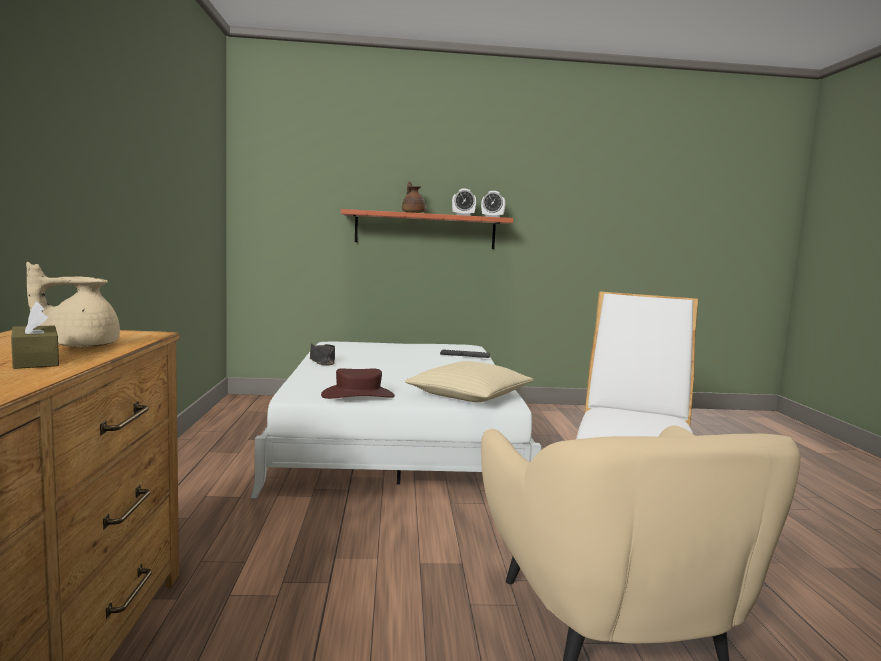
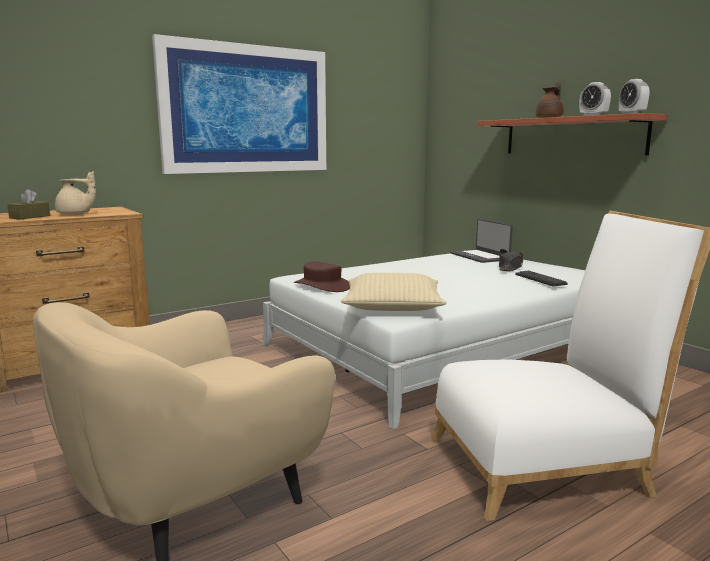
camera: 60 degrees right, 5 degrees up
beige teapot [26,262,120,347] -> beige teapot turned 150 degrees clockwise [55,171,96,215]
black hat [310,343,335,365] -> black hat moved to [499,249,524,271]
none -> picture [152,34,326,174]
none -> laptop [450,219,513,263]

